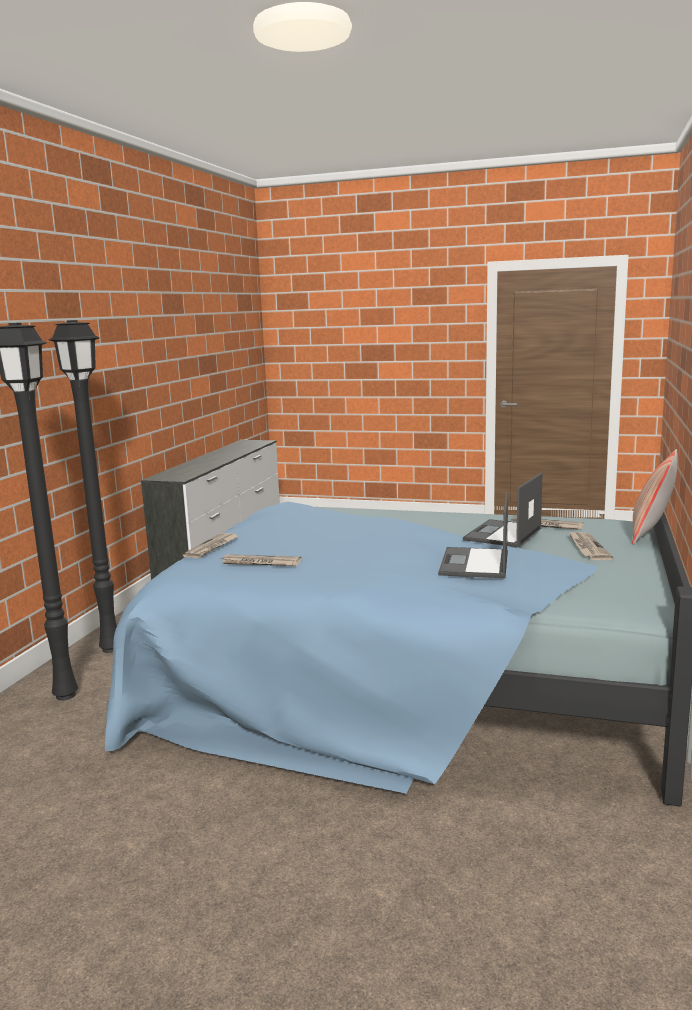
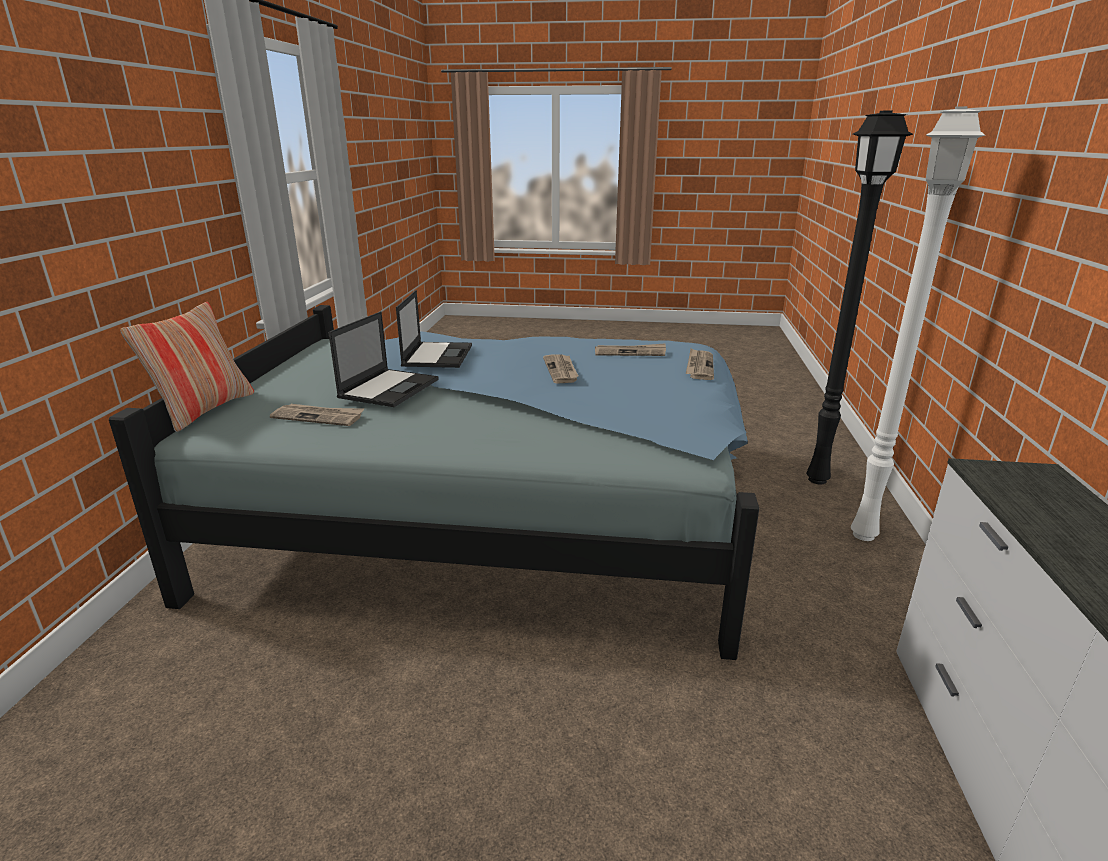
camera: 170 degrees right, 10 degrees up
black floor lamp [49,320,117,653] -> white floor lamp [851,106,985,541]
newspaper [569,531,613,560] -> newspaper moved to [543,354,579,384]

